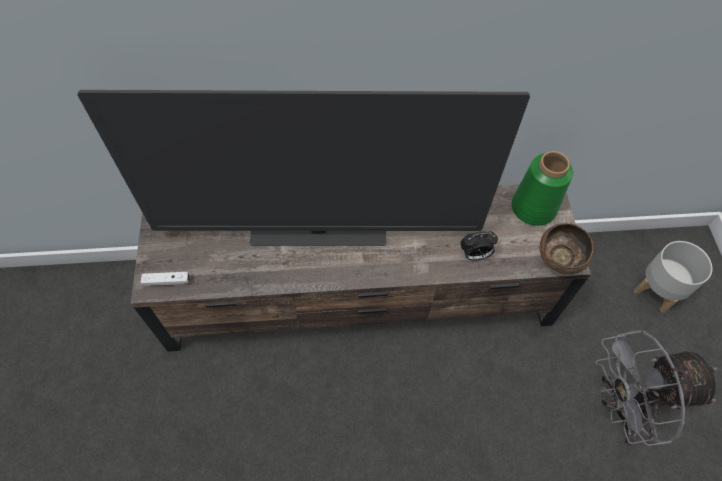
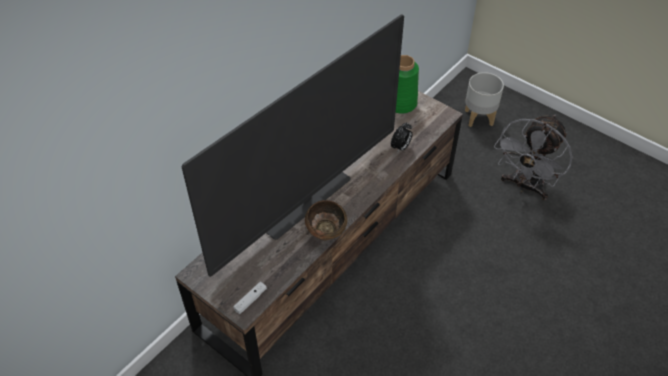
camera: 45 degrees left, 10 degrees down
brown bowl [540,223,595,275] -> brown bowl moved to [305,200,347,240]

